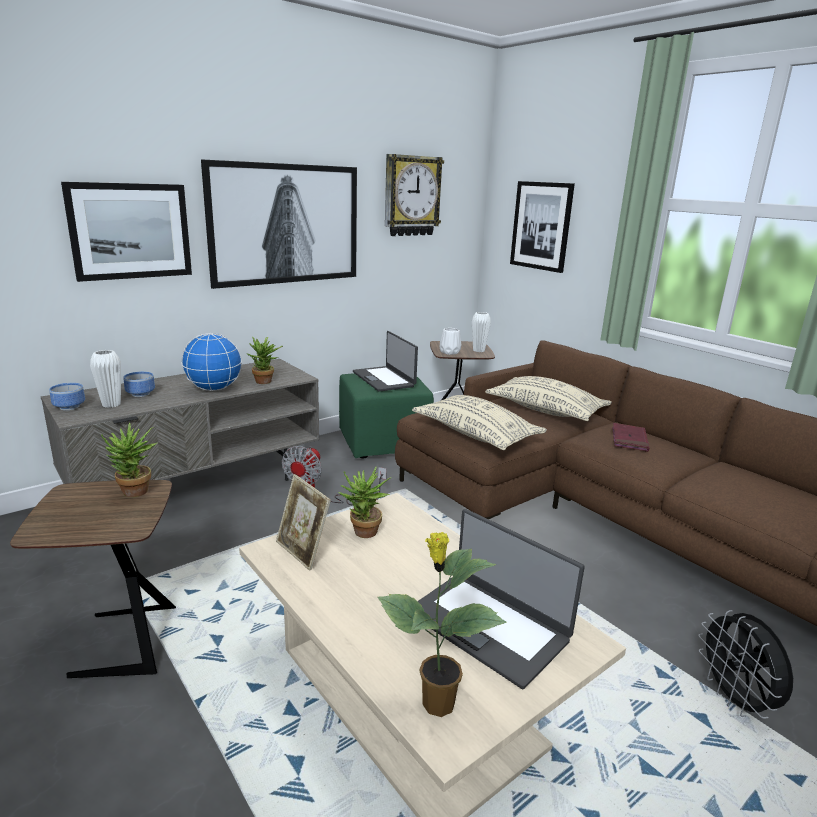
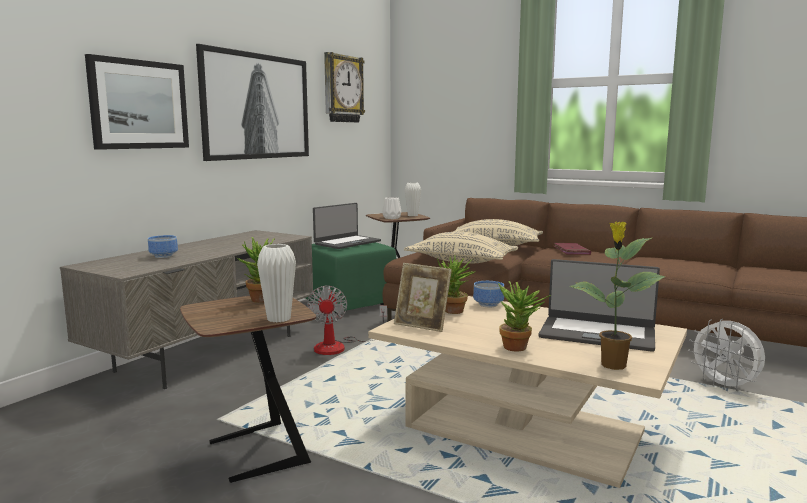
camera: 20 degrees left, 10 degrees down
bowl [49,383,85,410] -> bowl moved to [473,281,504,307]
white vase [90,350,121,408] -> white vase moved to [257,244,296,322]
globe [181,333,242,391] -> none
potted plant [246,336,283,384] -> potted plant moved to [498,281,551,351]
laptop [353,331,418,392] -> laptop turned 90 degrees counterclockwise [313,203,381,249]
picture [510,181,575,273] -> none
black fan [698,610,793,719] -> white fan [688,319,765,391]

